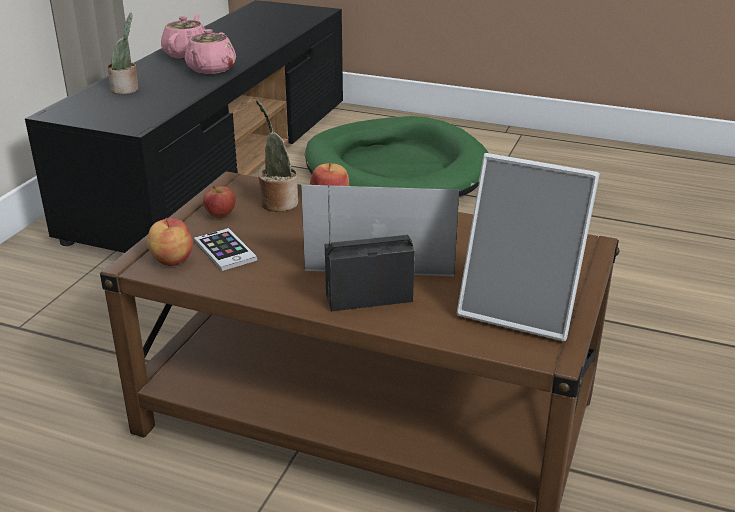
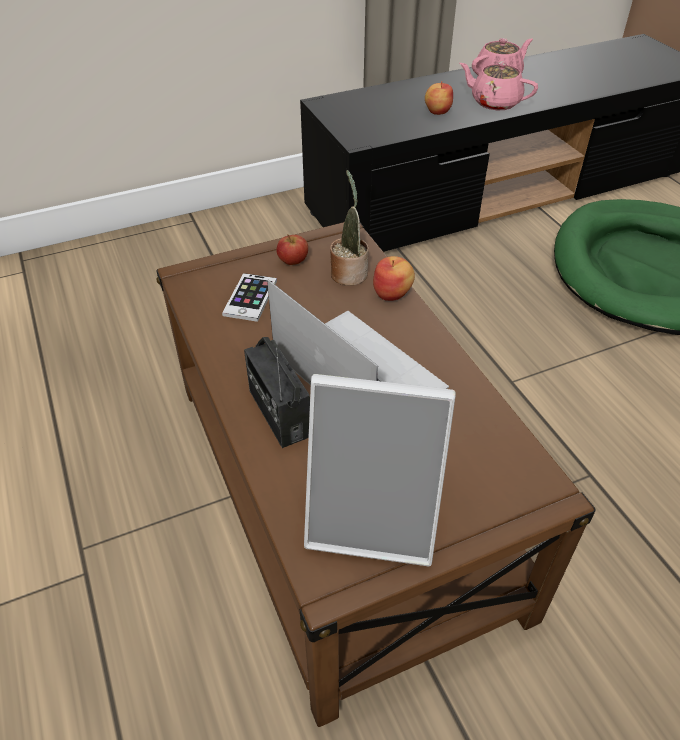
camera: 45 degrees right, 15 degrees up
potted plant [107,13,139,94] -> none
apple [147,218,193,266] -> apple moved to [425,81,453,115]
pink teapot [185,29,236,74] -> pink teapot turned 60 degrees clockwise [459,61,538,110]
radio [325,184,415,311] -> radio turned 150 degrees counterclockwise [244,337,310,448]
picture frame [457,153,600,341] -> picture frame turned 60 degrees counterclockwise [304,374,456,567]

